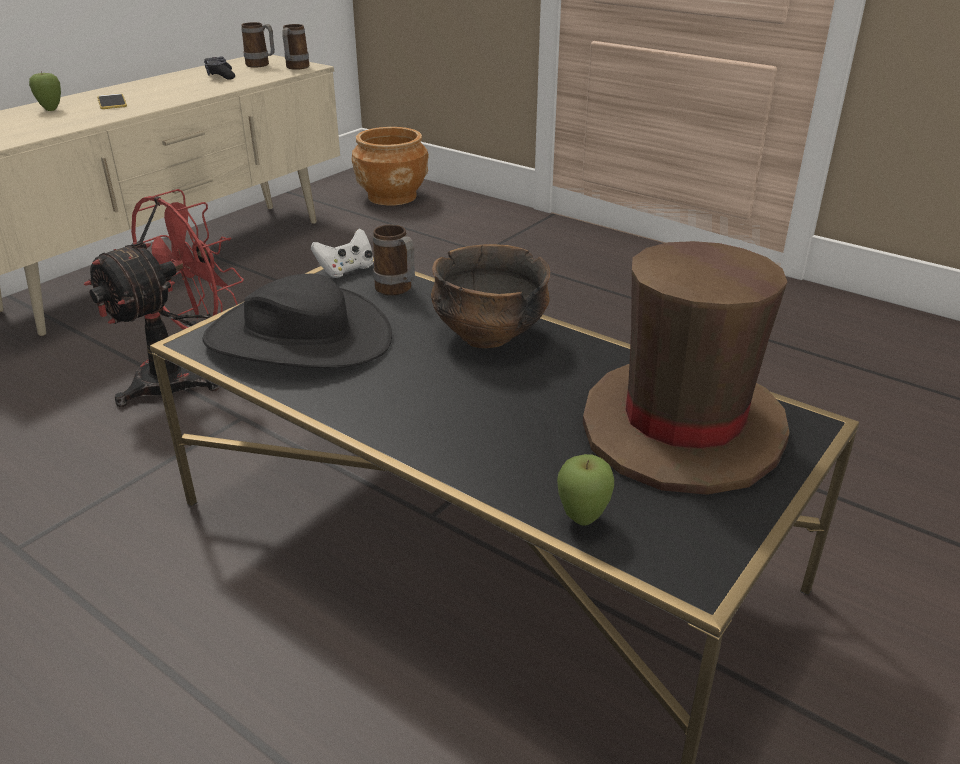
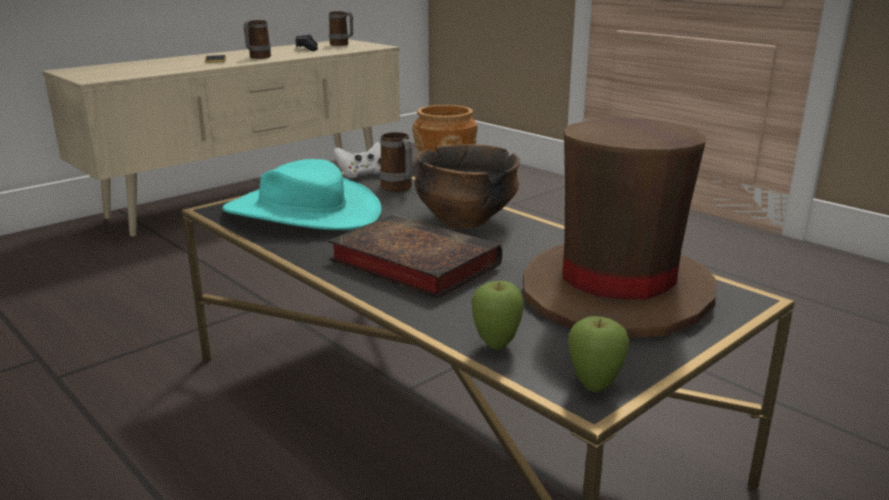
camera: 10 degrees right, 10 degrees down
apple [29,71,61,111] -> apple moved to [568,316,629,392]
red fan [84,189,244,407] -> none
black hat [202,274,392,368] -> turquoise hat [222,159,382,230]
mug [282,24,310,70] -> mug moved to [244,20,271,59]
none -> book [328,215,502,298]

